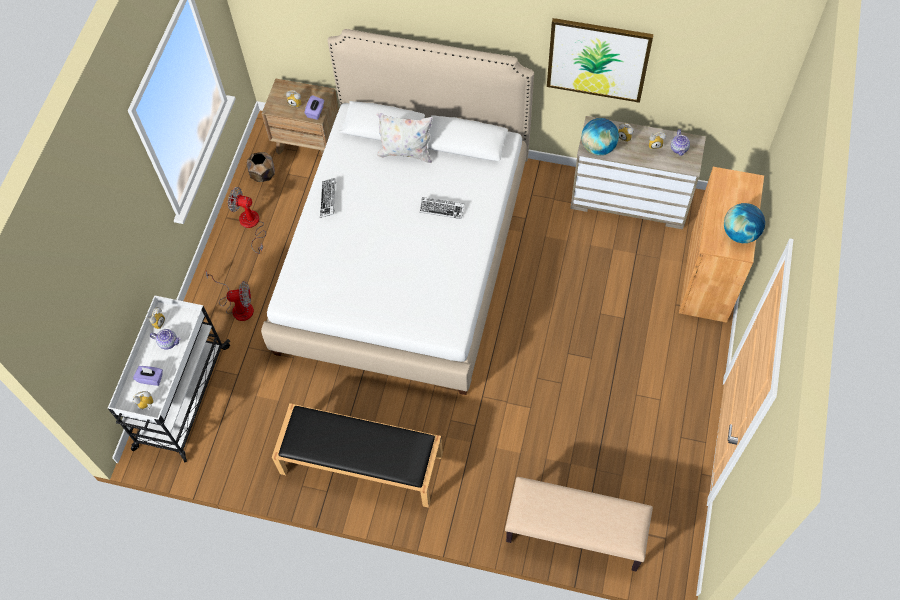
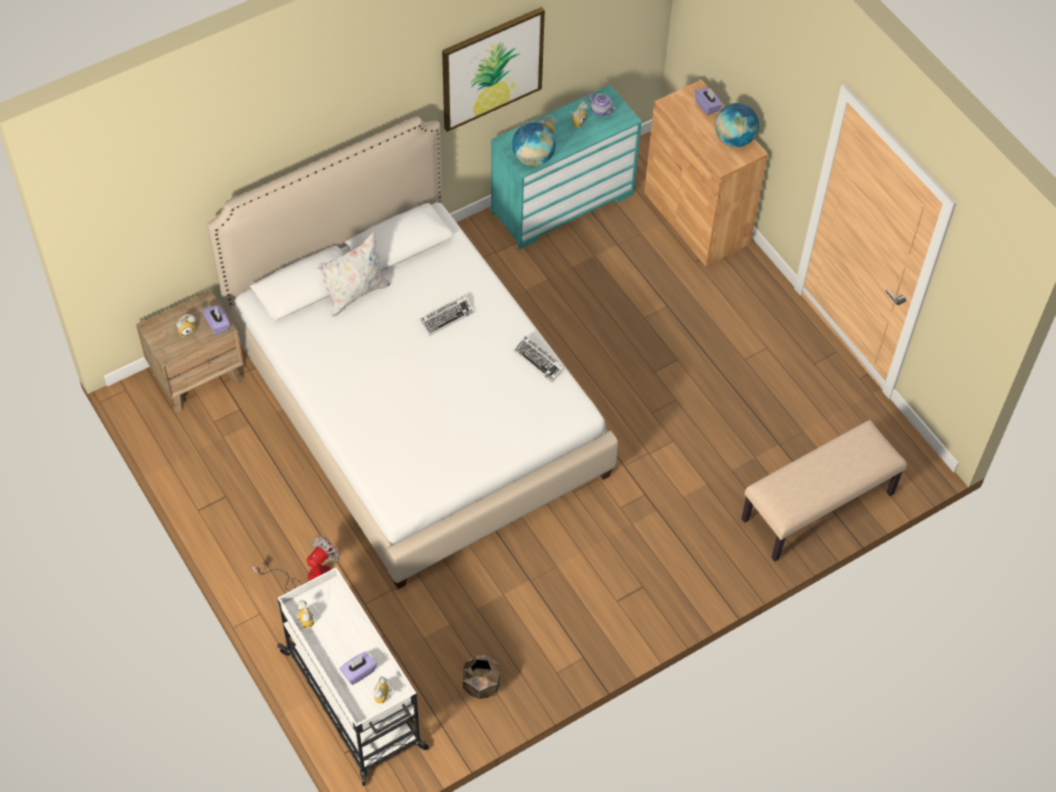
camera: 50 degrees left, 5 degrees down
teapot [150,329,181,350] -> none
fan [228,187,266,254] -> none
brown planter [247,152,275,182] -> brown planter moved to [463,655,500,699]
black bench [272,403,443,508] -> none
keyboard [320,178,336,218] -> keyboard moved to [513,336,565,382]
beige dresser [570,116,706,229] -> turquoise dresser [491,85,642,249]
none -> purple tissue box [695,87,723,115]

